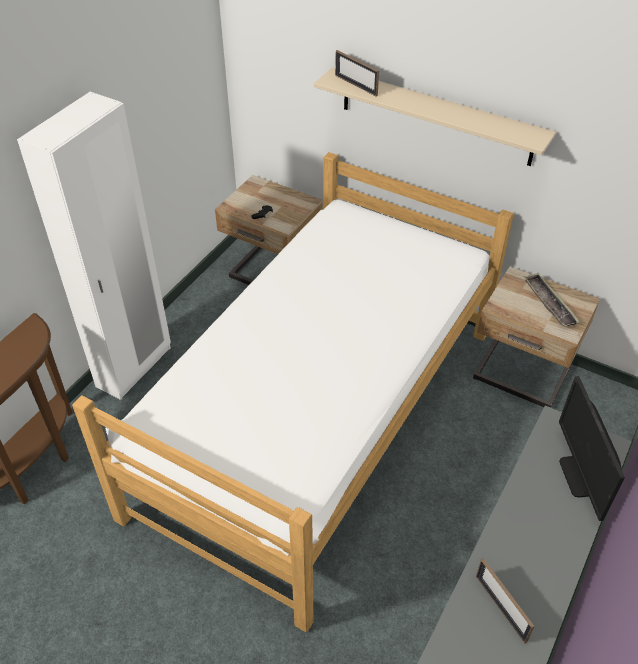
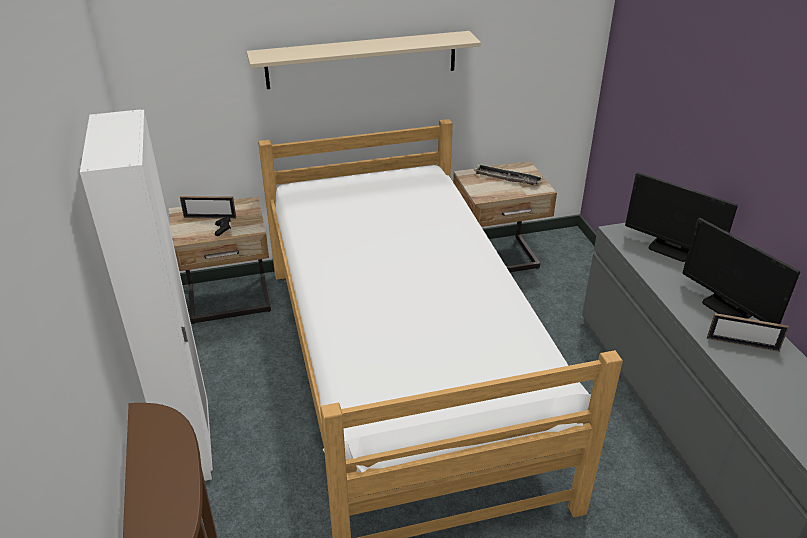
camera: 45 degrees left, 10 degrees down
picture frame [335,50,379,96] -> picture frame moved to [180,196,236,219]
none -> monitor [682,218,800,324]

